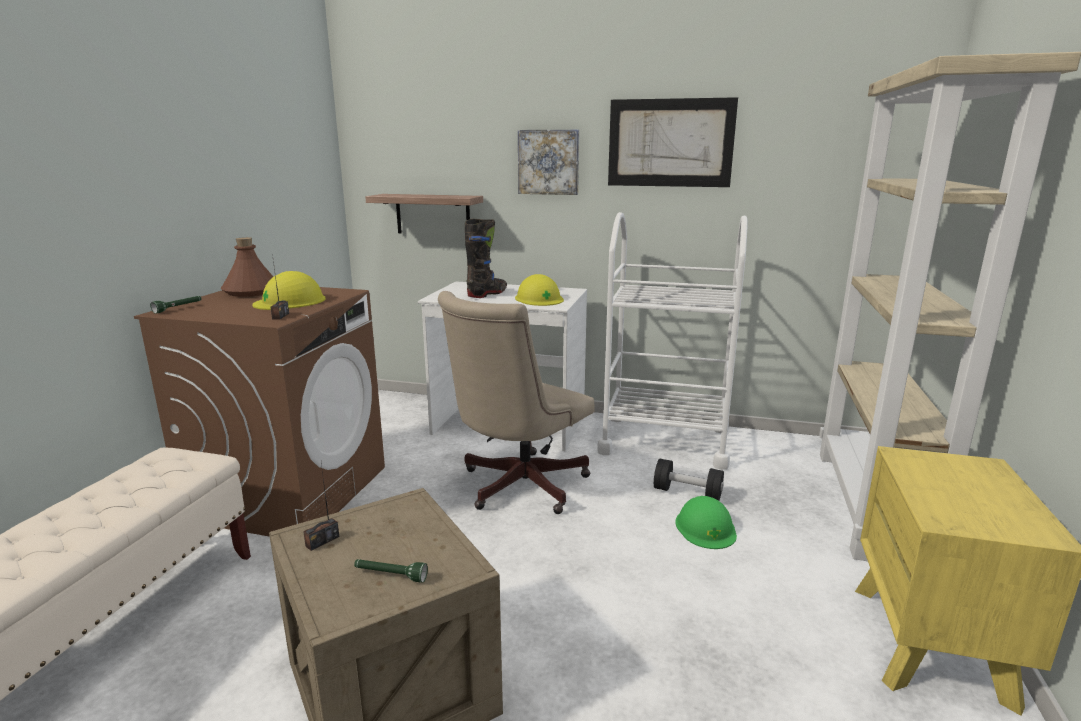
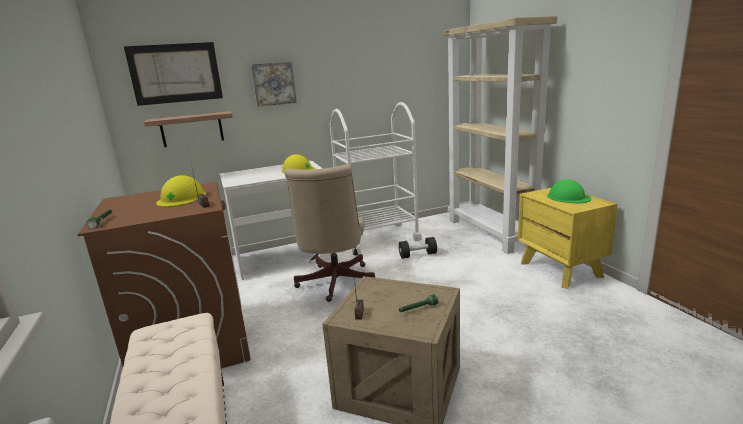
camera: 35 degrees left, 0 degrees up
brown bottle [221,237,274,297] -> none
black boot [465,219,507,298] -> none
picture [608,97,738,187] -> picture moved to [124,42,223,106]
green hard hat [675,496,737,549] -> green hard hat moved to [547,179,591,203]

